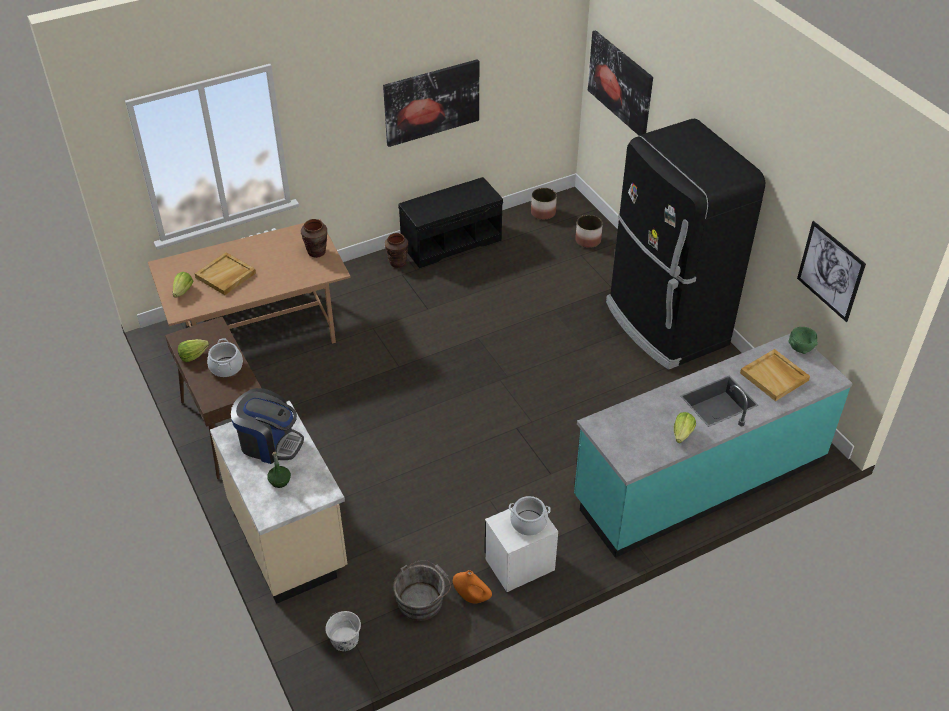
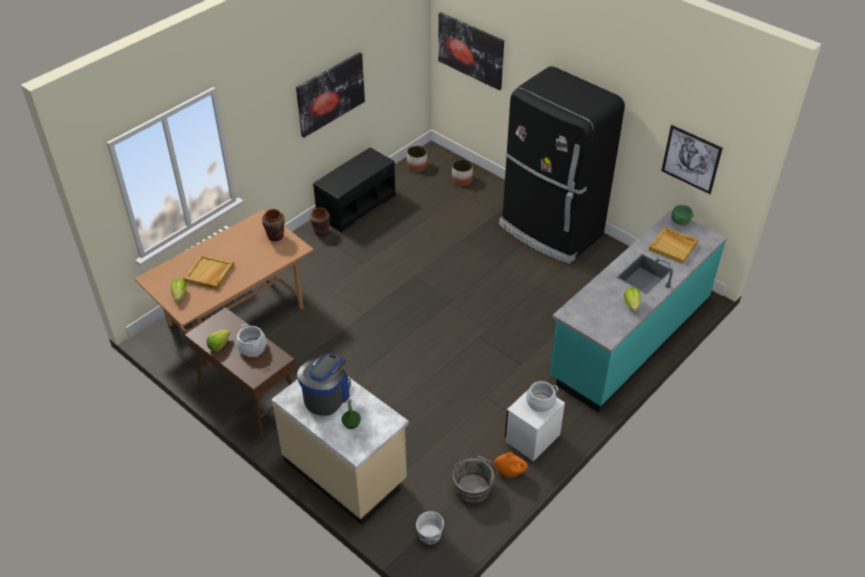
camera: 20 degrees left, 0 degrees up
coffee machine [231,388,304,464] -> coffee machine turned 60 degrees counterclockwise [297,353,351,416]

